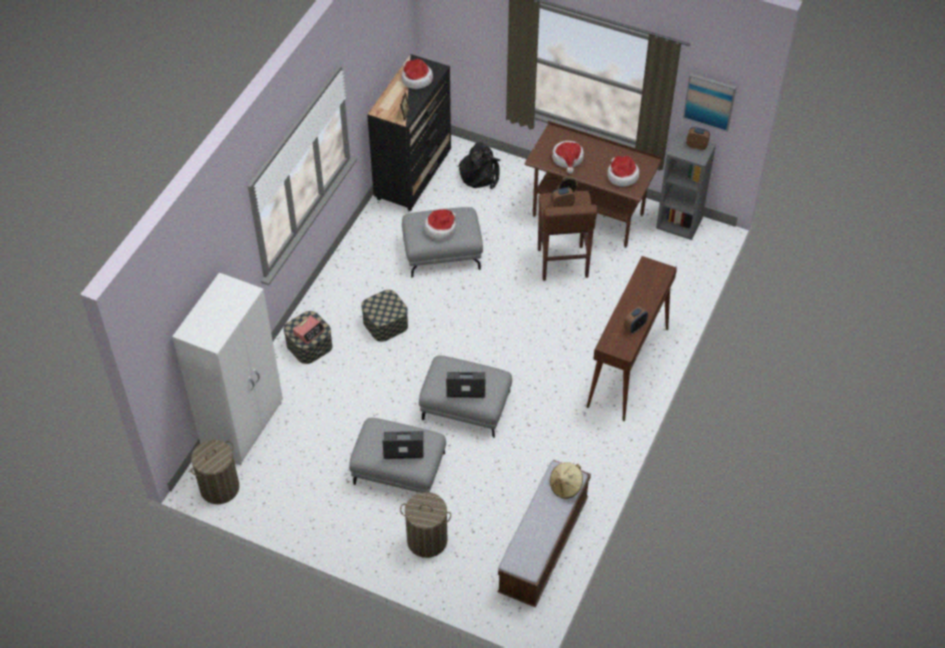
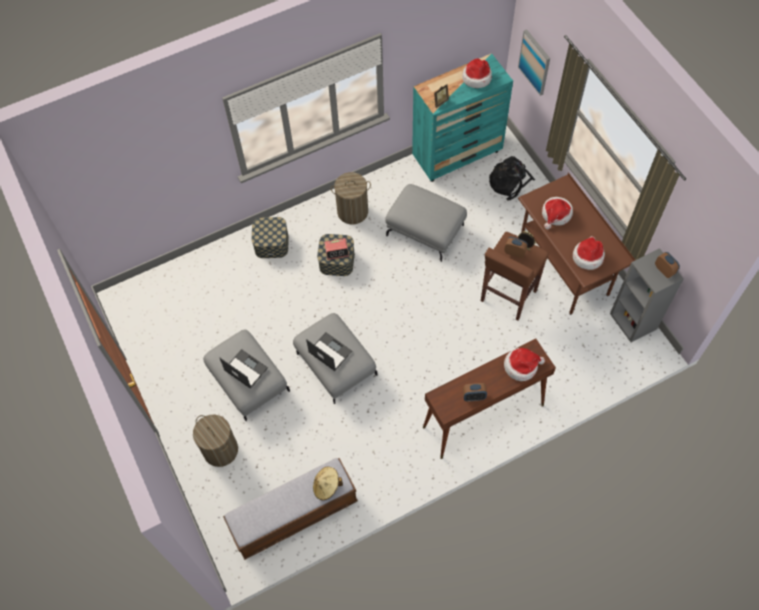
camera: 40 degrees right, 10 degrees up
white wardrobe [172,273,283,466] -> none
laundry basket [190,440,239,504] -> laundry basket moved to [331,172,371,224]
alarm clock [293,315,325,344] -> alarm clock moved to [324,238,349,260]
black dresser [367,54,451,211] -> turquoise dresser [412,53,513,182]
hat [424,209,457,240] -> hat moved to [504,348,545,381]
picture [683,73,736,132] -> picture moved to [518,29,550,96]

